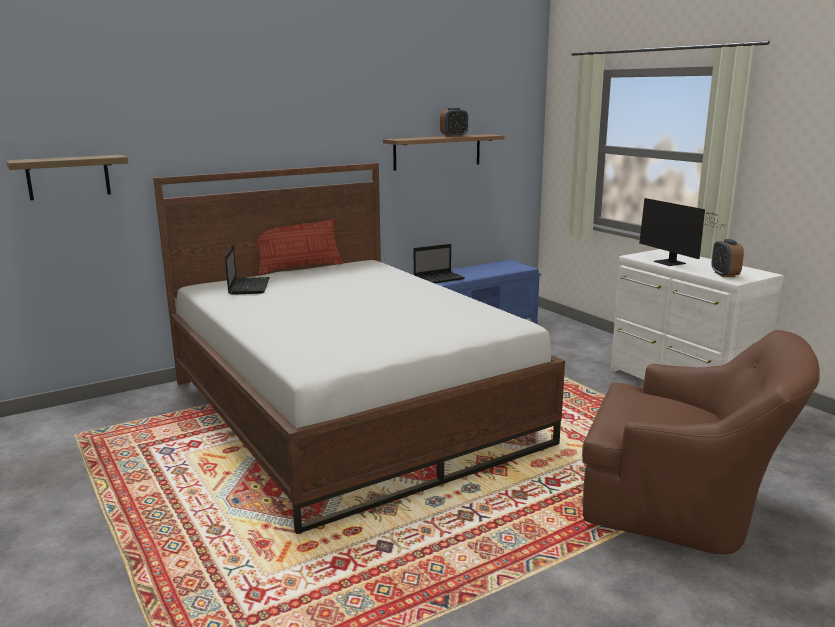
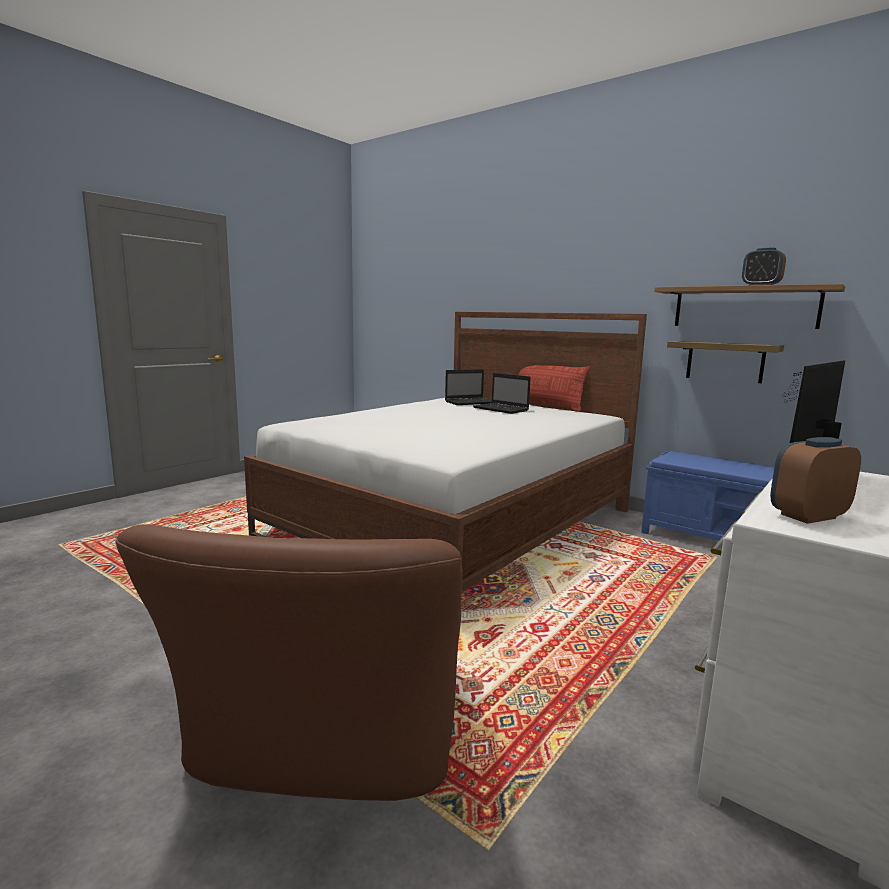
camera: 70 degrees right, 5 degrees down
shelf [6,155,128,200] -> shelf moved to [667,341,784,383]
laptop [414,244,465,283] -> laptop moved to [473,373,531,414]

